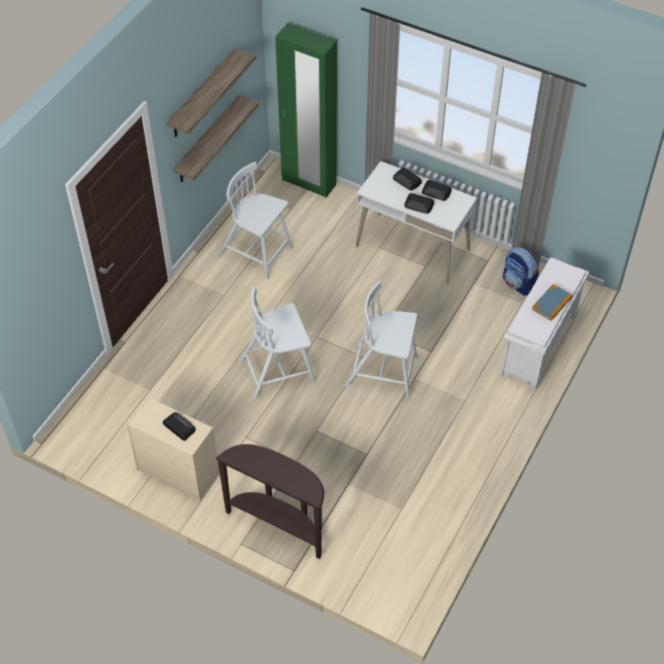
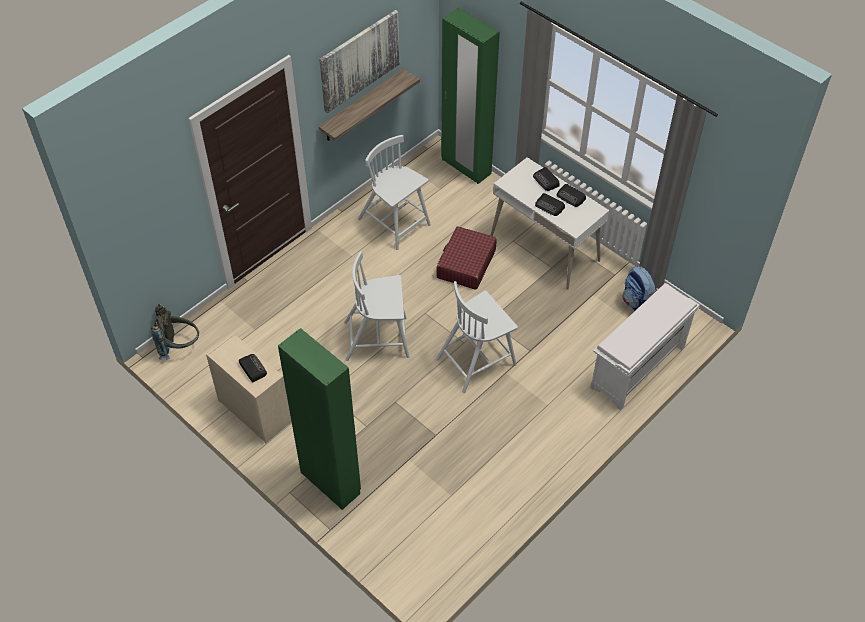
camera: 15 degrees right, 0 degrees up
shelf [167,48,256,137] -> picture [319,10,400,113]
brown console table [216,444,324,559] -> green wardrobe [278,328,361,510]
white chair [345,281,418,398] -> white chair turned 60 degrees counterclockwise [436,281,518,393]
book [532,284,573,321] -> none
none -> grey backpack [151,304,199,360]
none -> red suitcase [436,226,497,290]

